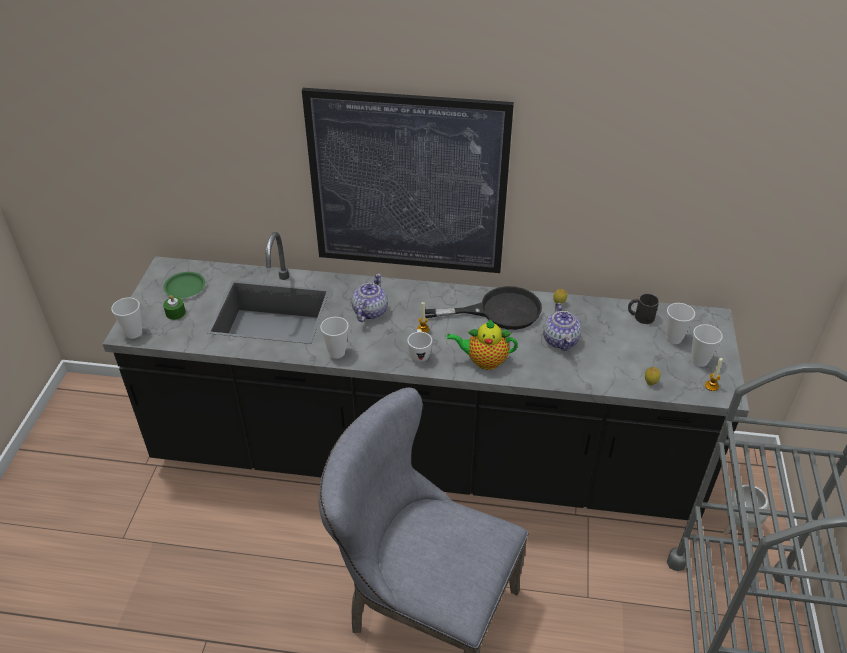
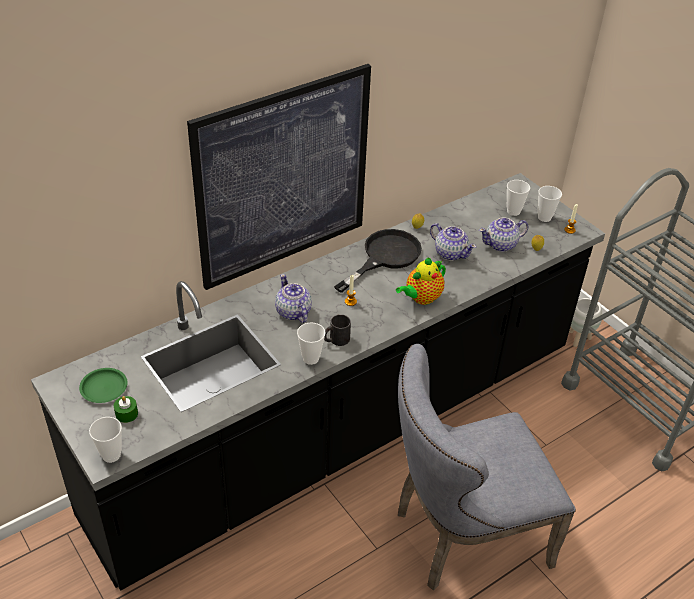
camera: 45 degrees left, 0 degrees up
white mug [407,329,432,362] -> none
black mug [628,294,659,324] -> black mug moved to [324,314,351,346]
none -> teapot [479,217,528,252]

